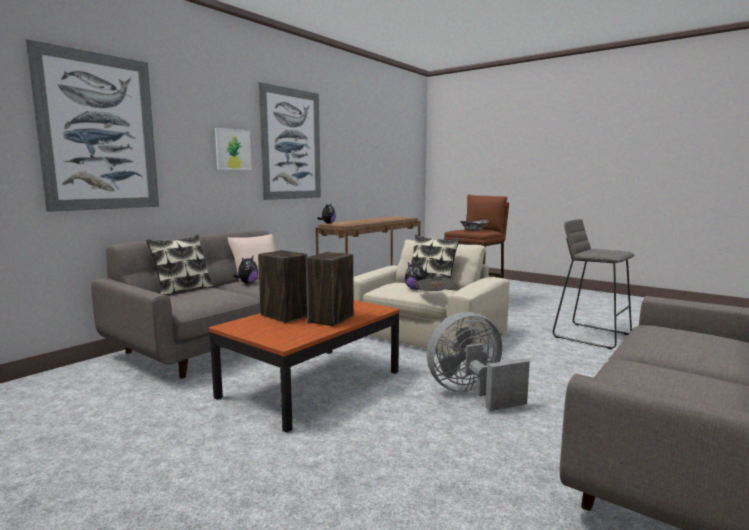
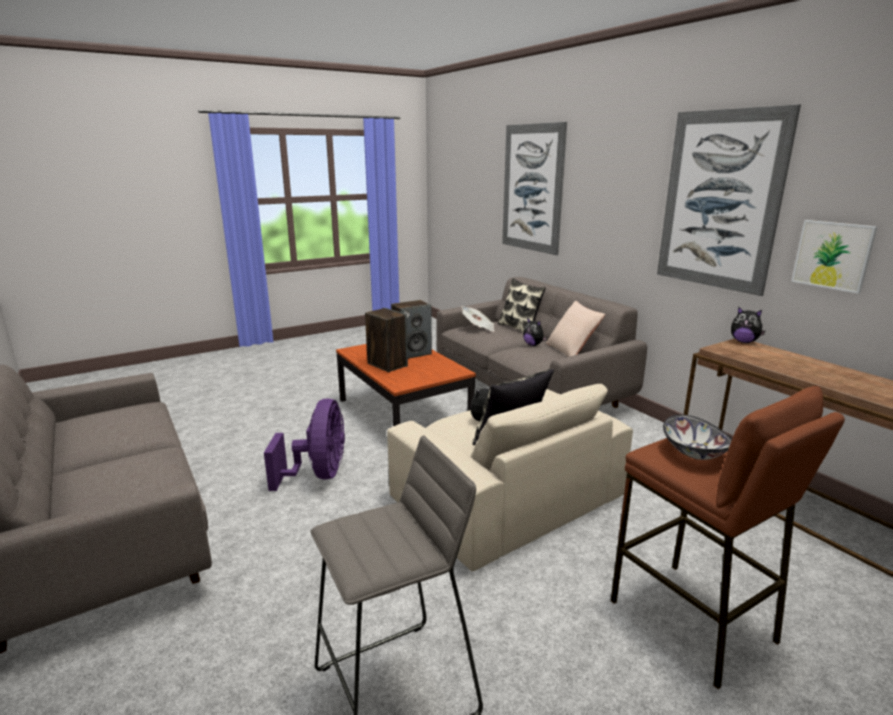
camera: 110 degrees right, 10 degrees up
picture [215,128,252,170] -> picture moved to [791,220,878,294]
newspaper [415,276,456,291] -> newspaper moved to [461,306,494,332]
grey fan [427,312,530,411] -> purple fan [264,398,345,491]

